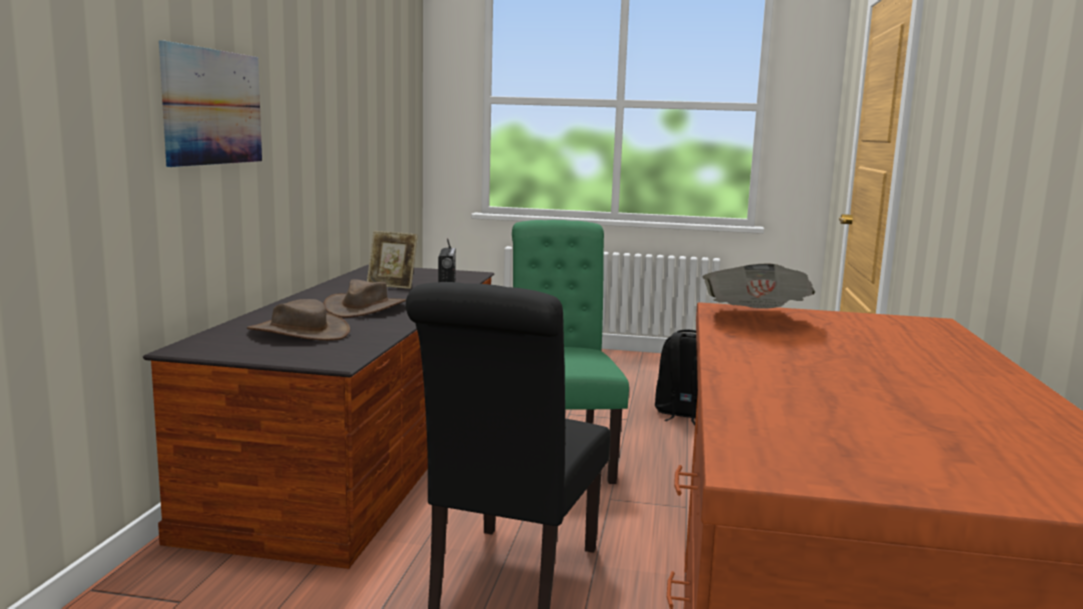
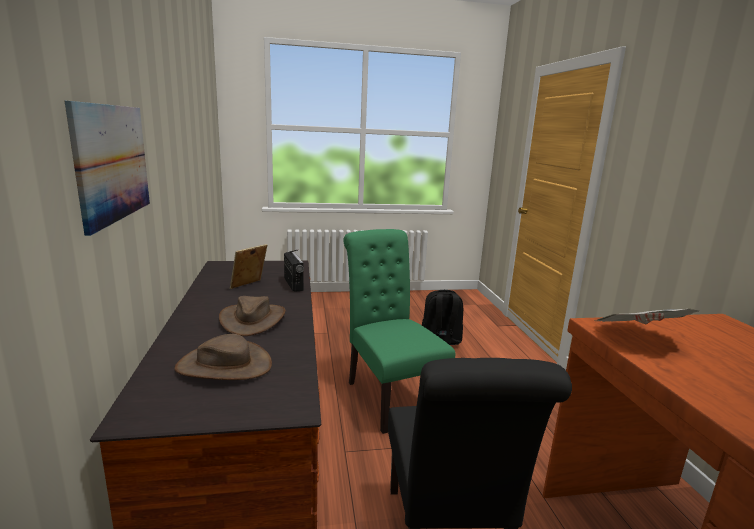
camera: 20 degrees left, 5 degrees up
picture frame [367,231,418,289] -> picture frame turned 135 degrees clockwise [230,244,267,289]

